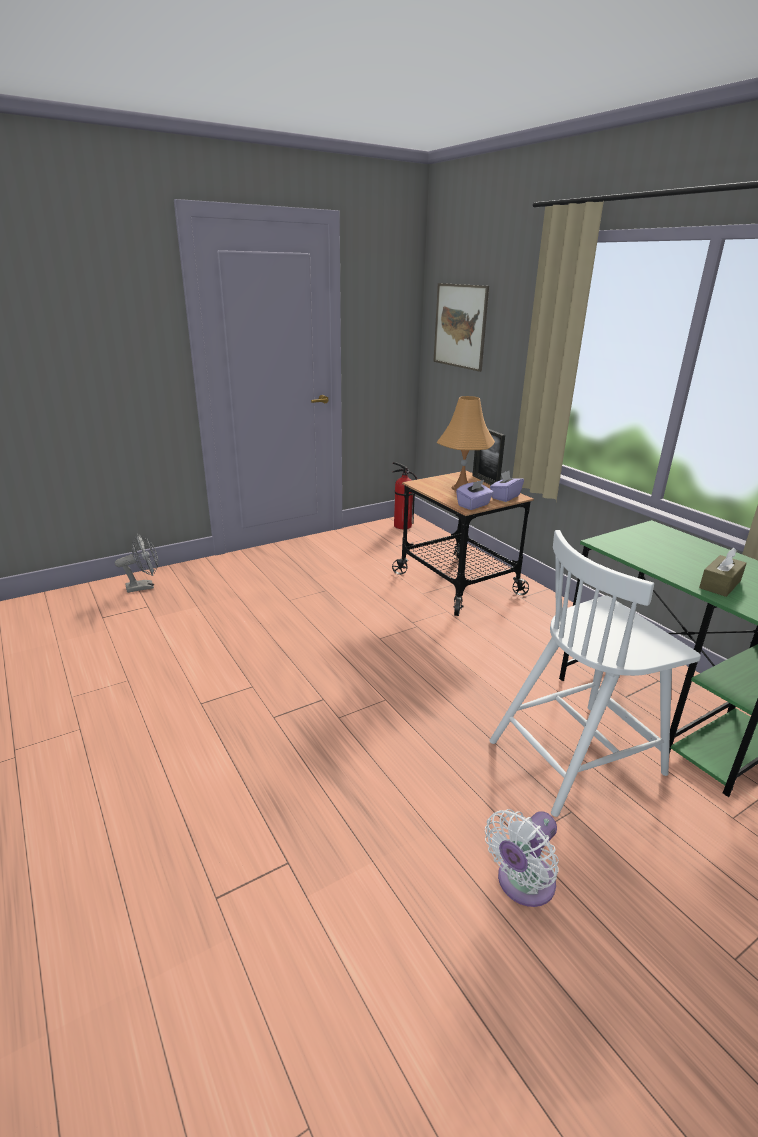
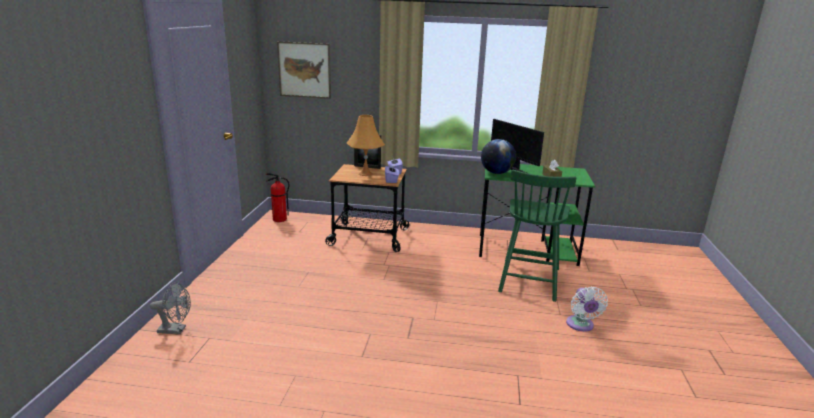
camera: 50 degrees left, 5 degrees down
grey fan [115,534,158,593] -> grey fan turned 75 degrees clockwise [150,282,191,334]
white chair [489,530,701,817] -> green chair [498,170,576,302]
none -> globe [481,139,516,174]
none -> monitor [491,119,544,173]

